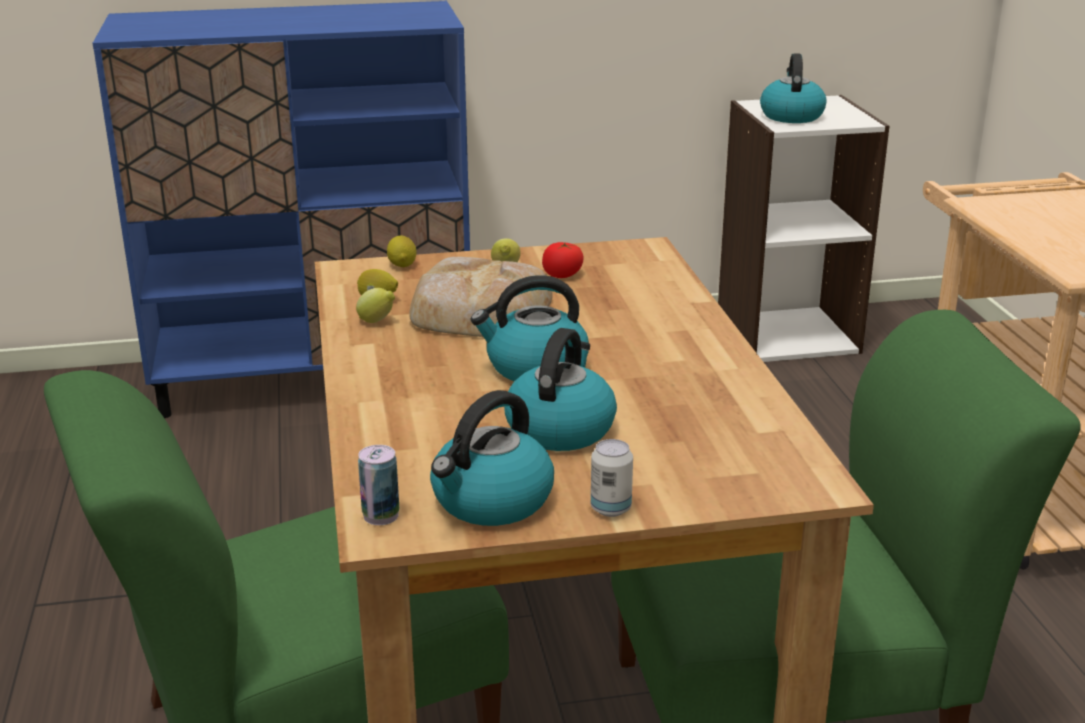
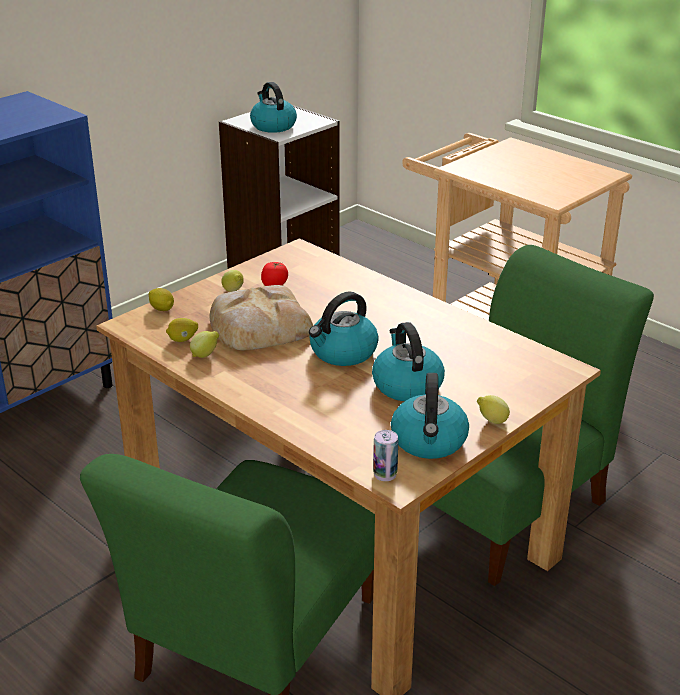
camera: 35 degrees left, 5 degrees up
can [591,439,633,517] -> lemon [477,395,510,424]

